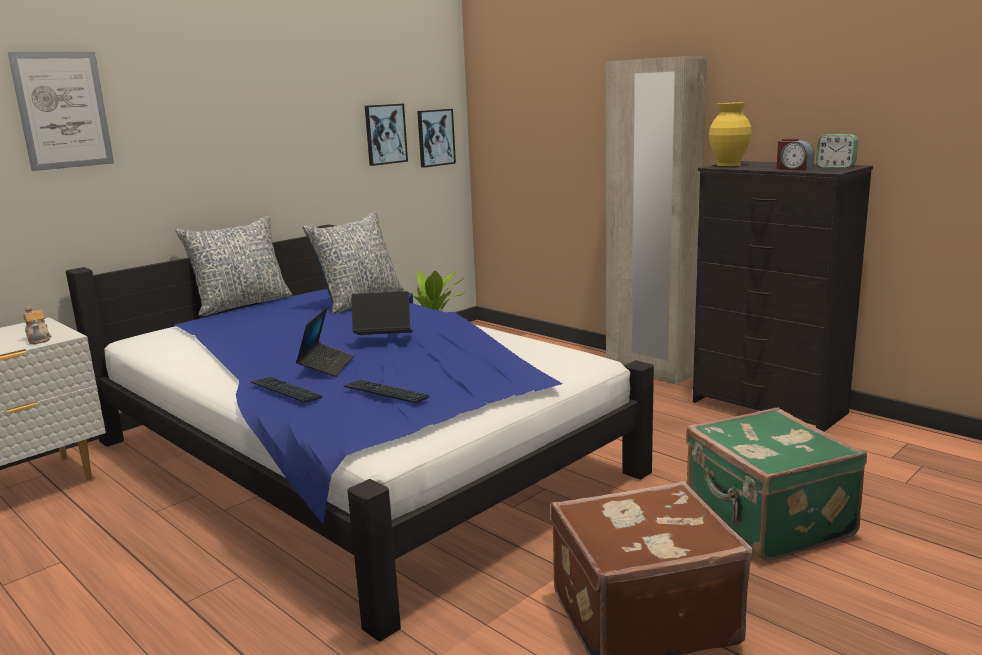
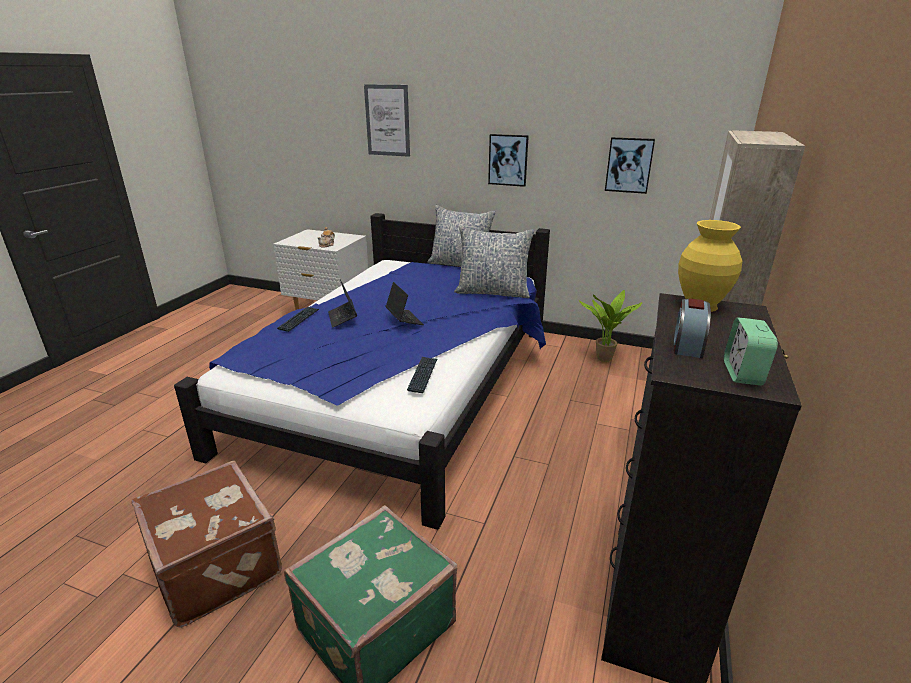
camera: 65 degrees right, 10 degrees up
laptop [296,307,354,377] -> laptop turned 90 degrees clockwise [328,279,357,328]
keyboard [344,380,430,403] -> keyboard moved to [407,357,437,393]
picture [417,109,456,168] -> picture moved to [488,134,529,187]

